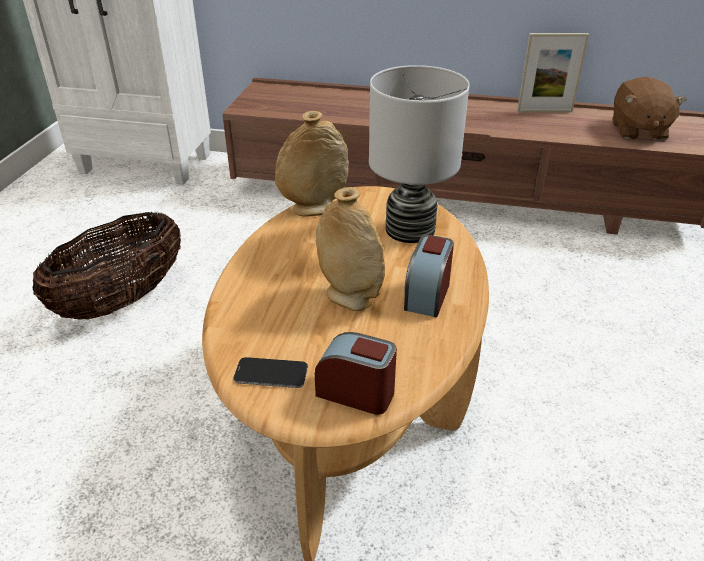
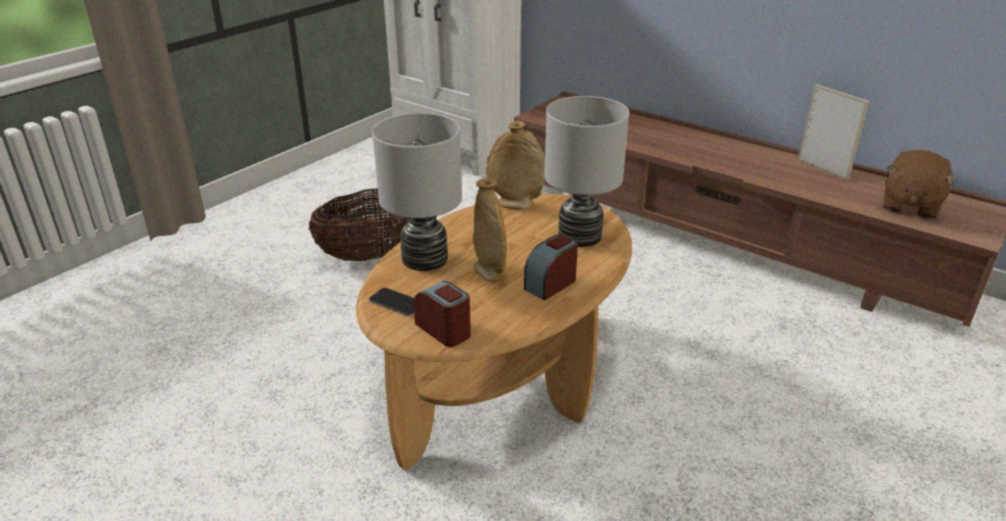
camera: 25 degrees right, 5 degrees down
picture frame [517,33,589,112] -> picture frame turned 150 degrees counterclockwise [798,84,869,180]
none -> grey table lamp [372,113,462,271]

